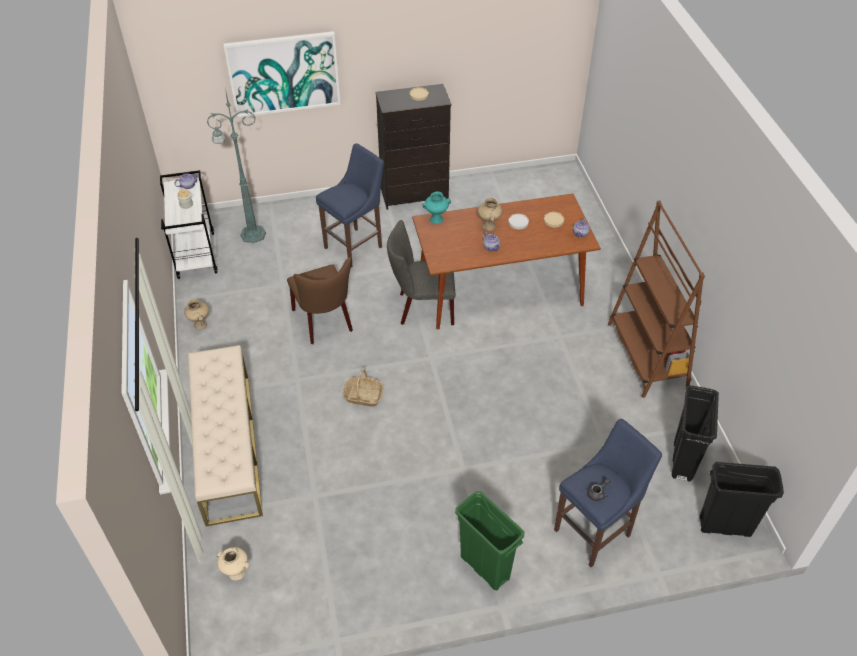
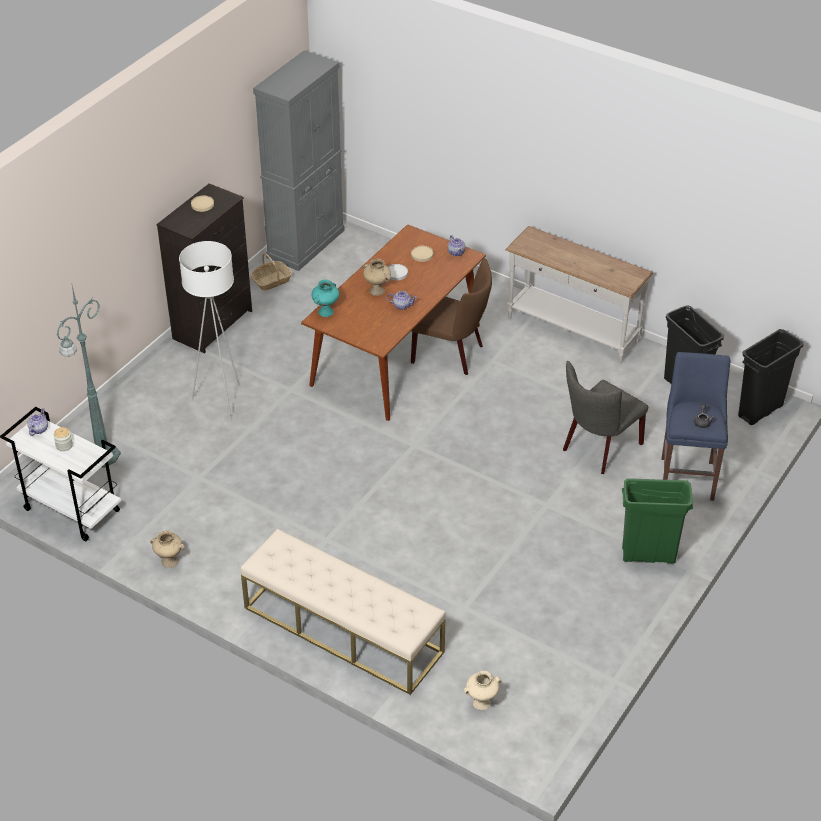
camera: 45 degrees left, 5 degrees down
picture [224,31,341,118] -> none
brown chair [287,257,353,344] -> brown chair moved to [411,258,492,375]
blue stool [316,143,384,267] -> white floor lamp [179,241,240,421]
basket [343,370,383,407] -> basket moved to [251,253,292,291]
grey chair [387,220,456,325] -> grey chair moved to [563,361,648,474]
brown bookcase [608,200,705,398] -> white console table [505,226,653,364]
none -> grey cabinet [253,50,344,271]

